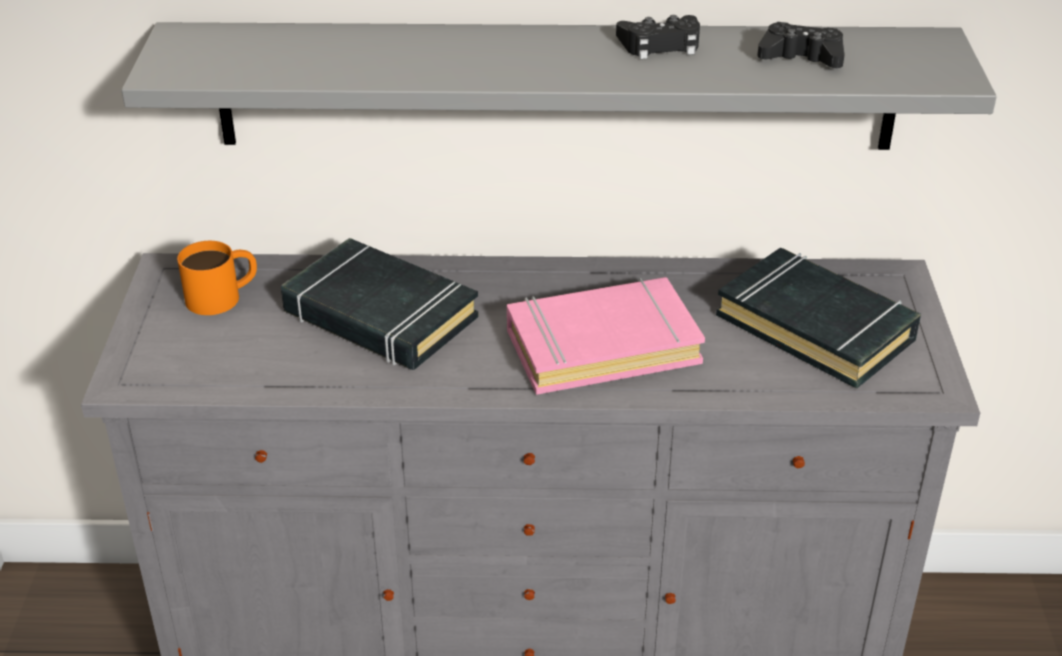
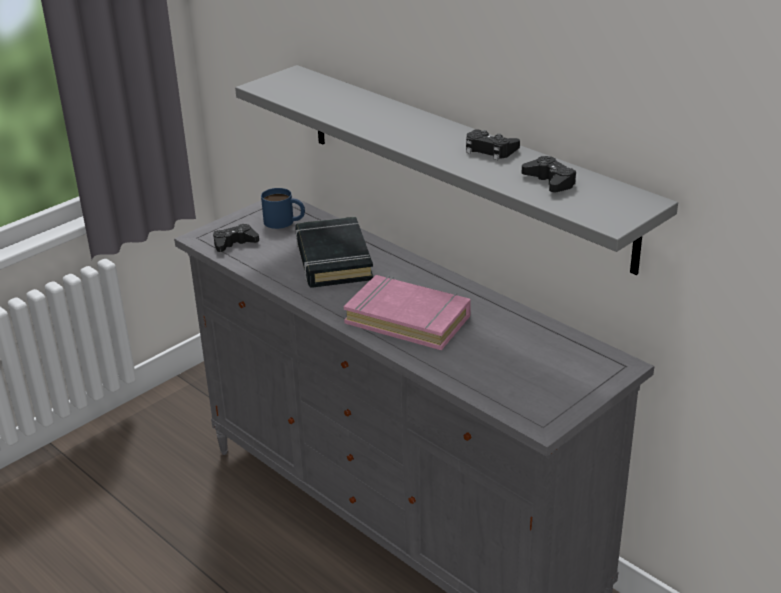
camera: 45 degrees right, 5 degrees down
orange mug [177,241,257,315] -> blue mug [261,188,305,229]
black book [716,248,921,389] -> none
none -> black game controller [213,224,259,252]

